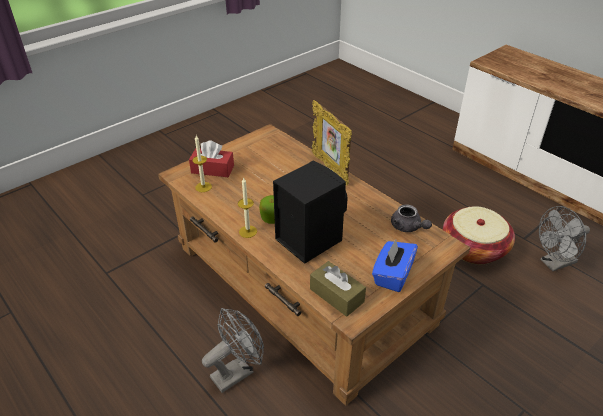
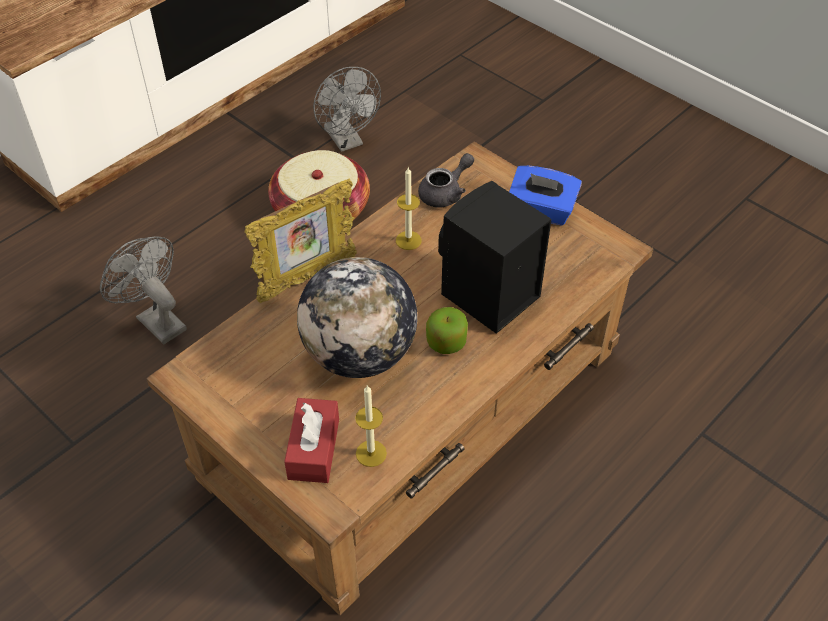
camera: 95 degrees left, 10 degrees up
grey fan [202,308,264,393] -> grey fan moved to [100,236,187,344]
candle [238,177,257,238] -> candle moved to [396,168,422,250]
brown tissue box [310,261,366,317] -> none
none -> globe [297,257,418,378]

